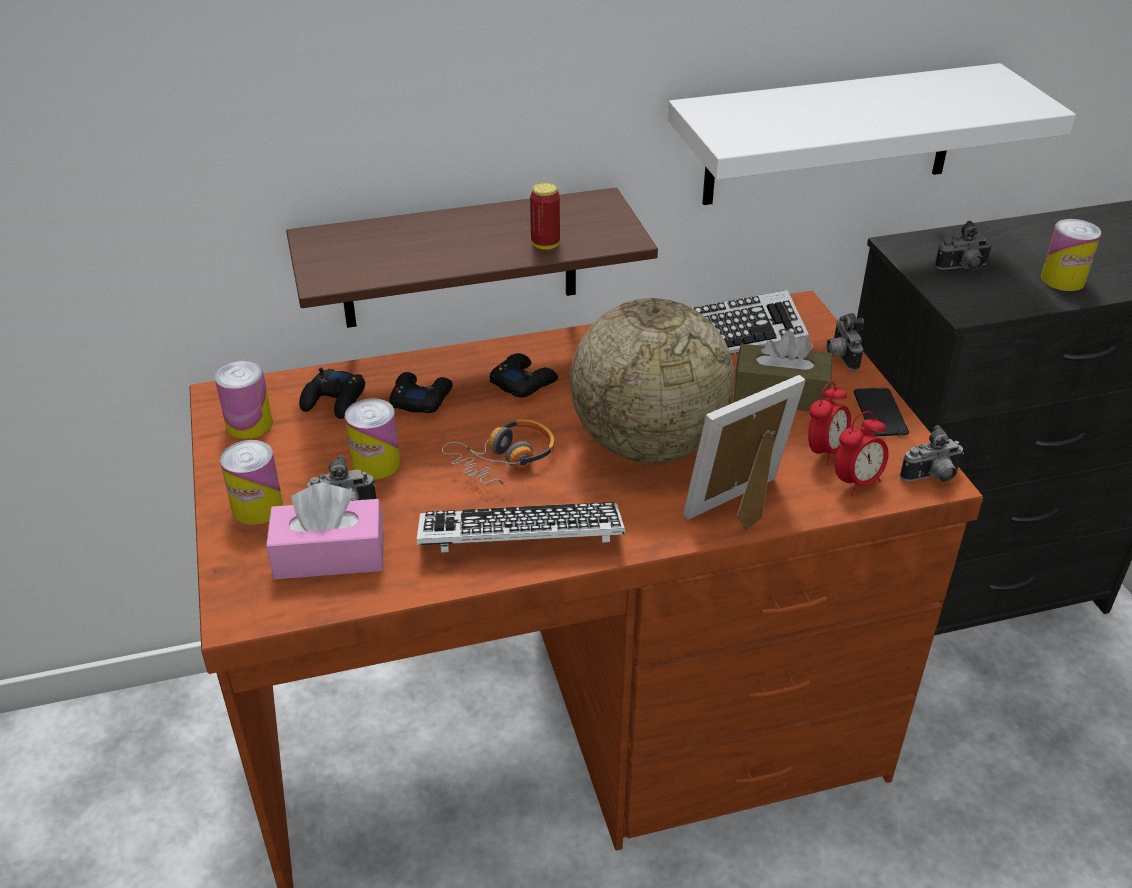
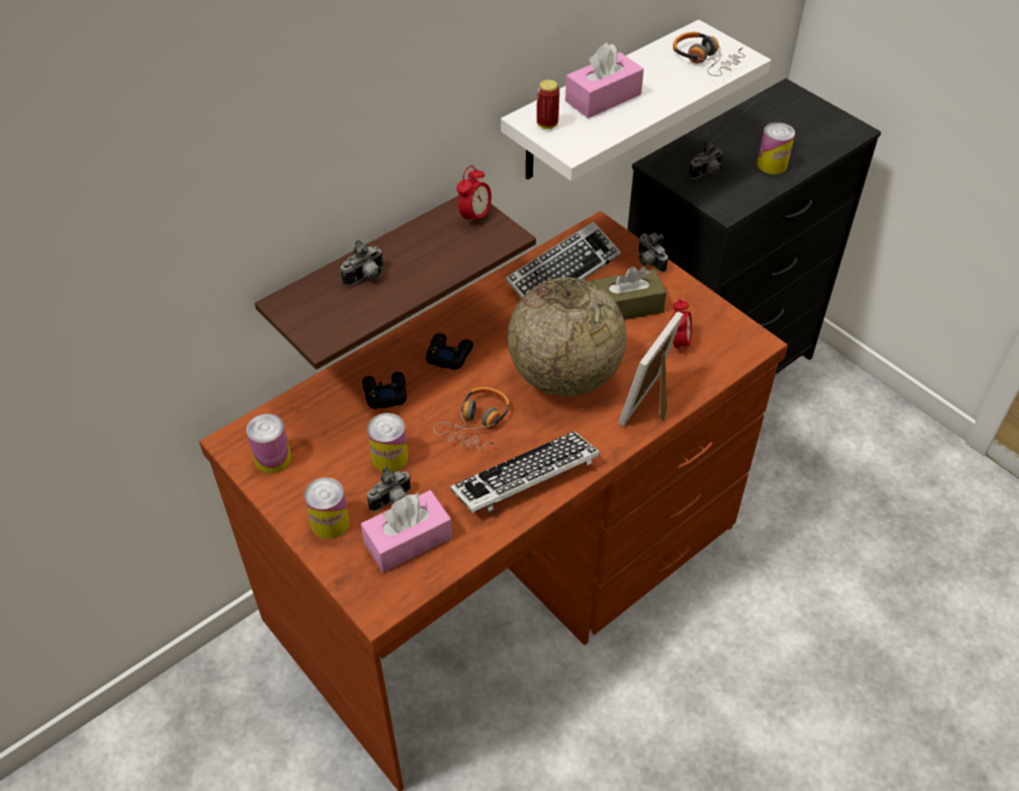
camera: 25 degrees left, 10 degrees up
black game controller [299,368,365,419] -> none
can [530,182,560,250] -> can moved to [537,80,560,129]
alarm clock [835,411,889,496] -> alarm clock moved to [457,165,492,227]
phone [854,388,909,436] -> none
camera [900,425,964,482] -> camera moved to [341,240,383,286]
none -> pink tissue box [565,43,644,118]
none -> headphones [673,32,745,76]

